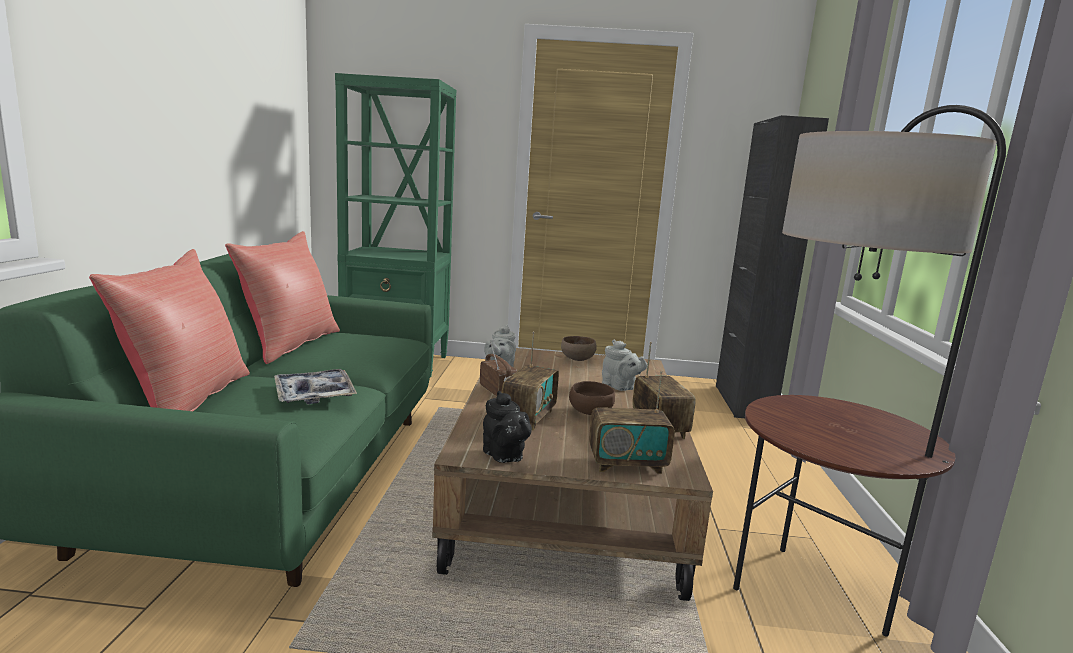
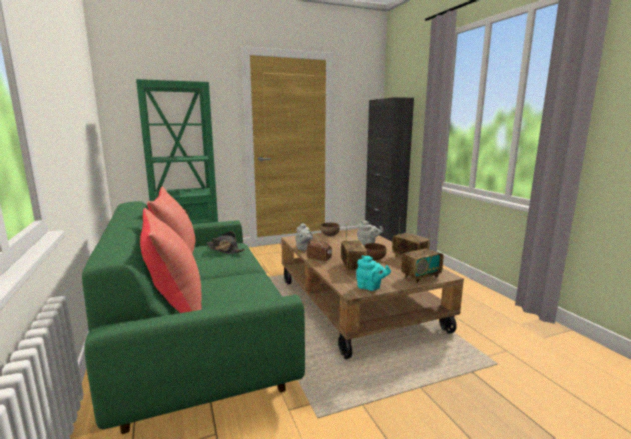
camera: 25 degrees left, 0 degrees up
tray [274,369,357,404] -> none
black teapot [483,391,532,463] -> turquoise teapot [356,255,391,291]
floor lamp [733,105,1006,637] -> none
none -> black hat [207,231,246,254]

